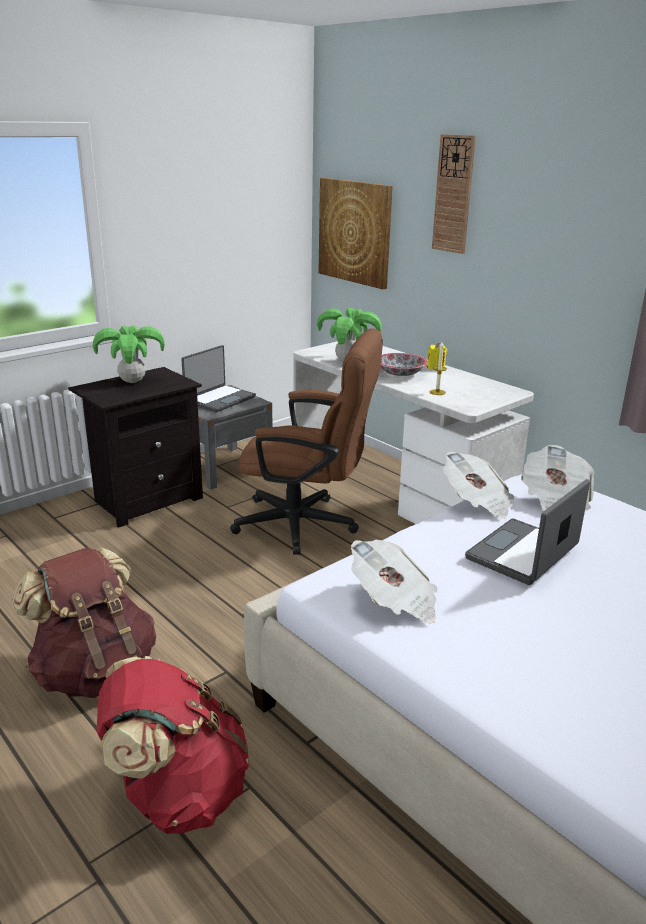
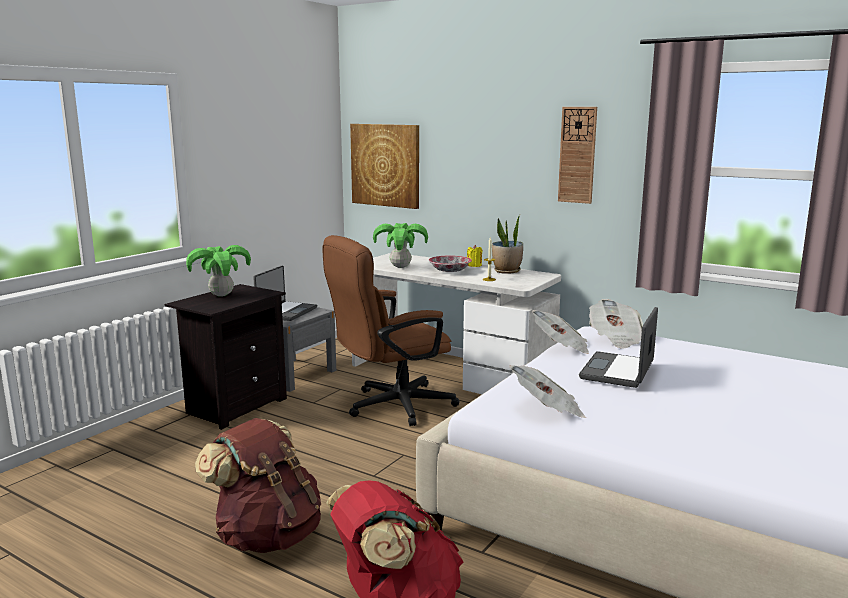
camera: 15 degrees left, 10 degrees down
brown office chair [230,328,383,555] -> brown office chair turned 150 degrees clockwise [322,235,459,426]
wall clock [432,134,476,254] -> wall clock moved to [558,107,597,204]
none -> potted plant [492,214,523,274]

